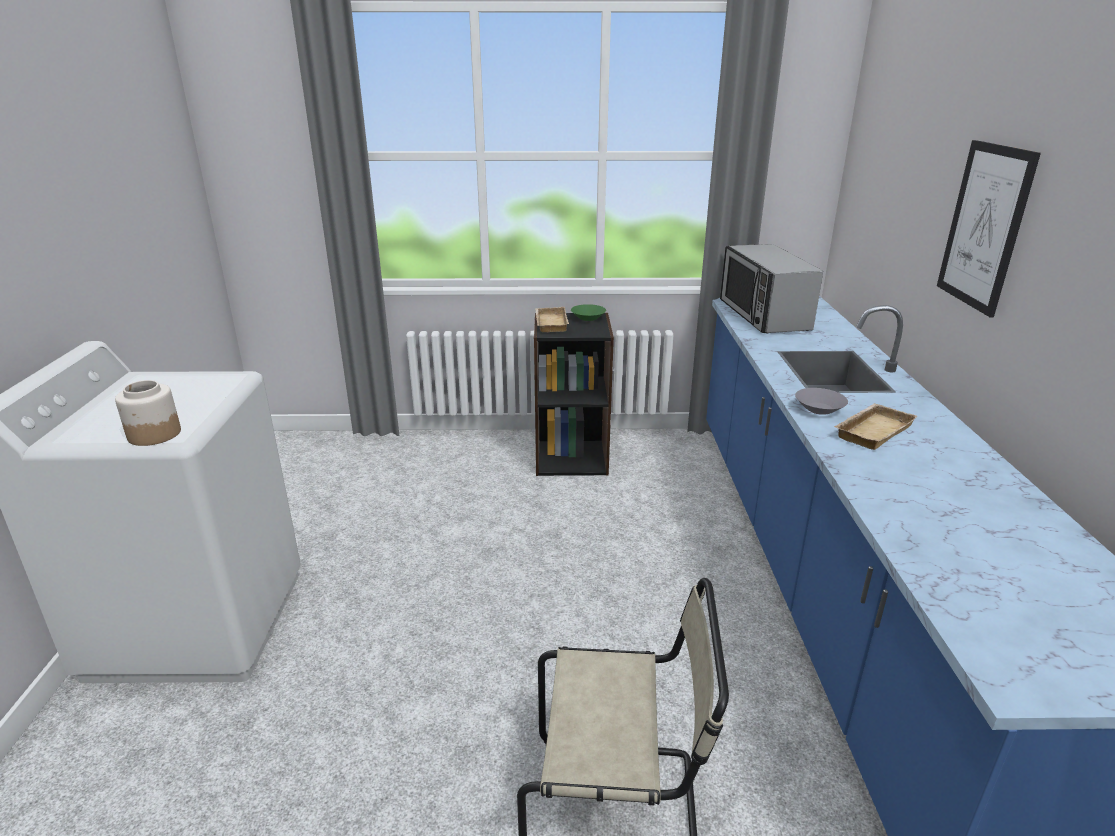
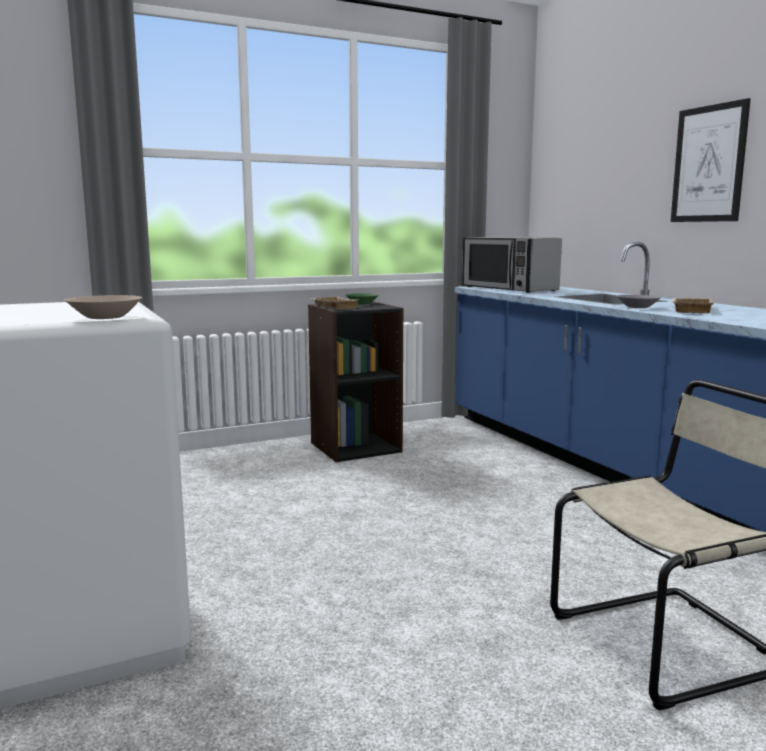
camera: 25 degrees left, 15 degrees down
jar [115,380,181,446] -> beige bowl [65,295,142,319]

